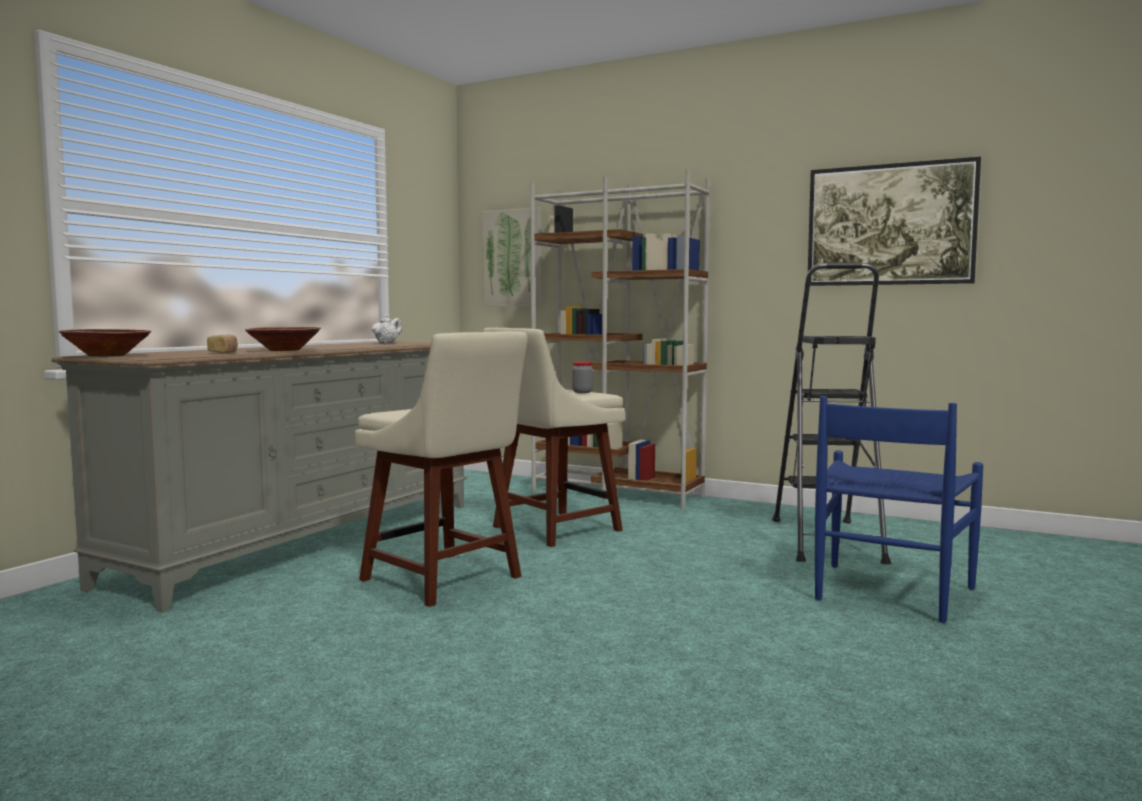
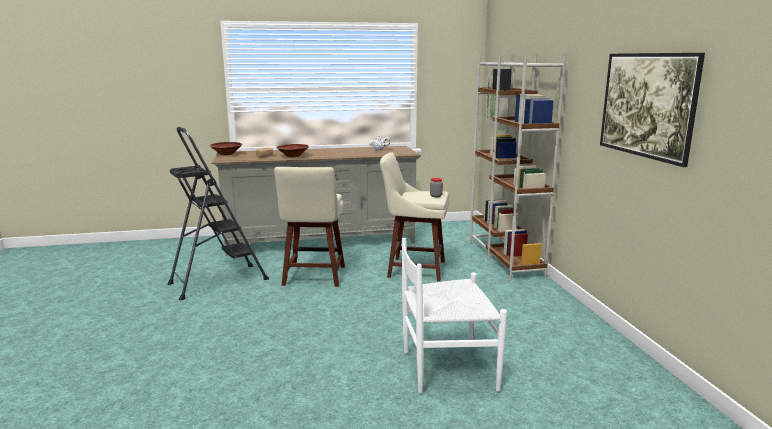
camera: 50 degrees right, 10 degrees up
step ladder [772,262,891,564] -> step ladder moved to [167,127,269,300]
blue chair [815,396,983,623] -> white chair [402,238,507,394]

